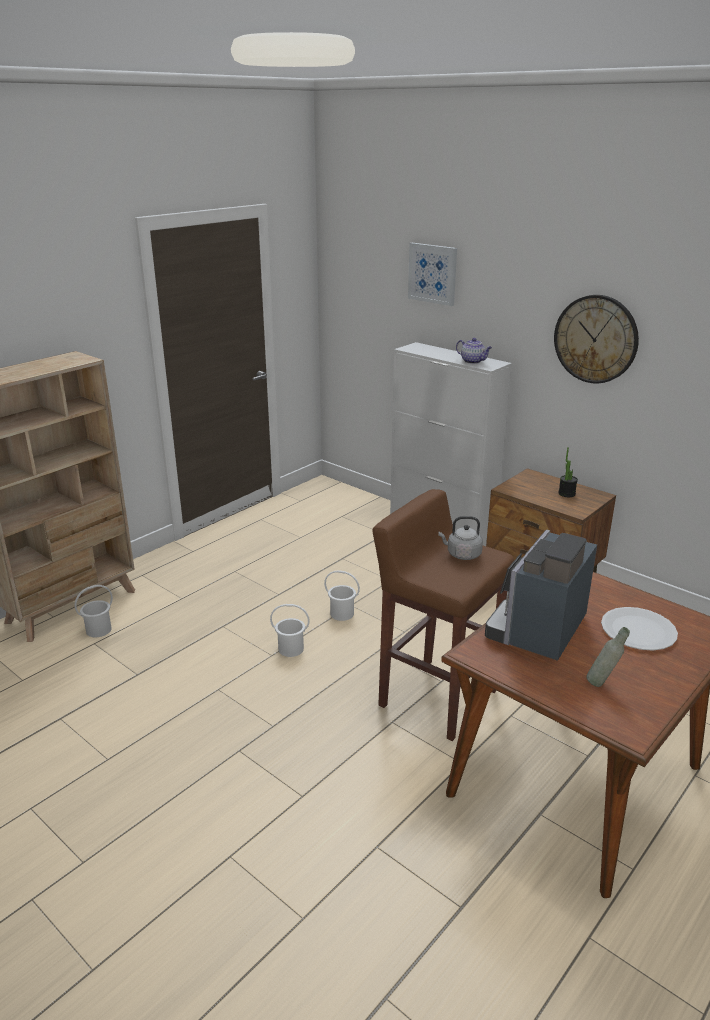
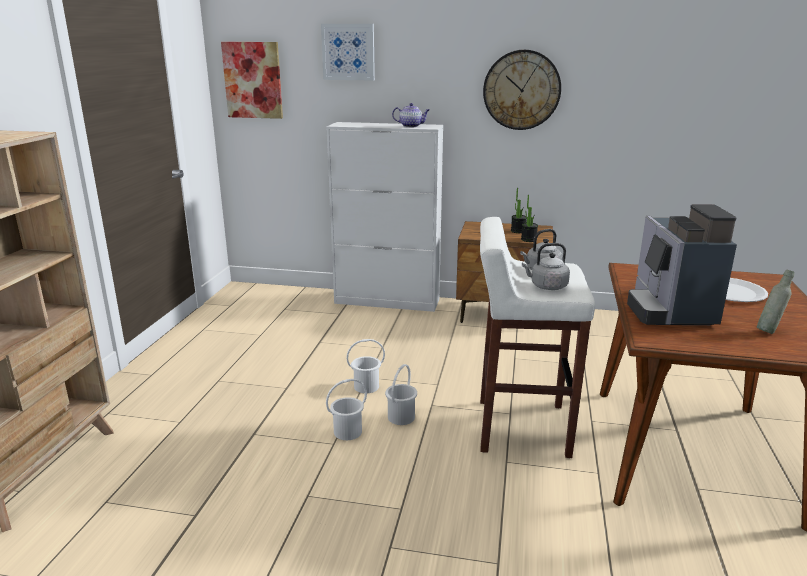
camera: 30 degrees left, 5 degrees down
white bucket [74,585,113,637] -> white bucket moved to [385,364,417,425]
brown stool [372,489,514,741] -> white stool [480,217,595,458]
none -> picture [221,42,283,119]
none -> potted plant [521,195,538,242]
none -> grey kettle [522,243,570,290]

